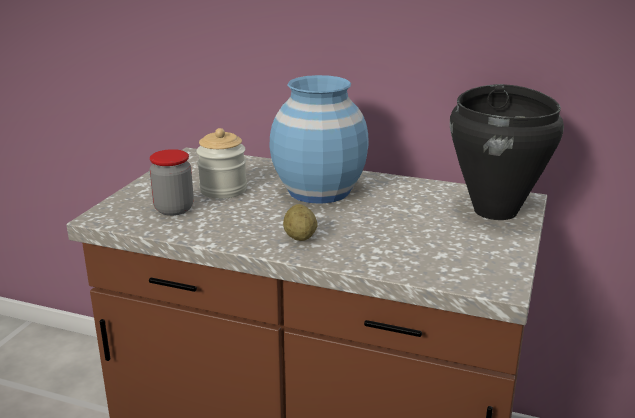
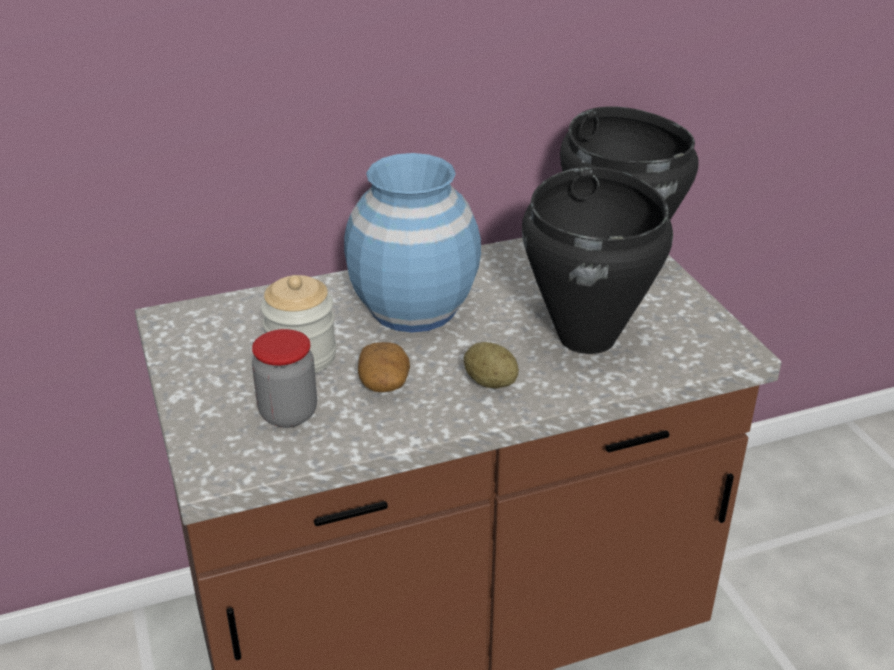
camera: 40 degrees left, 10 degrees up
none -> potato [358,342,410,392]
none -> black cooking pot [522,167,673,354]

